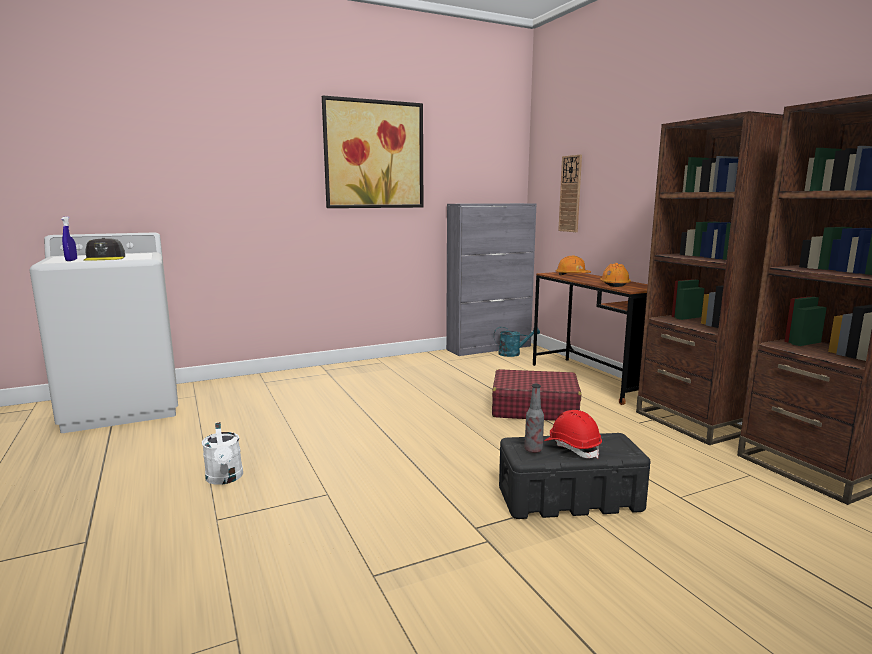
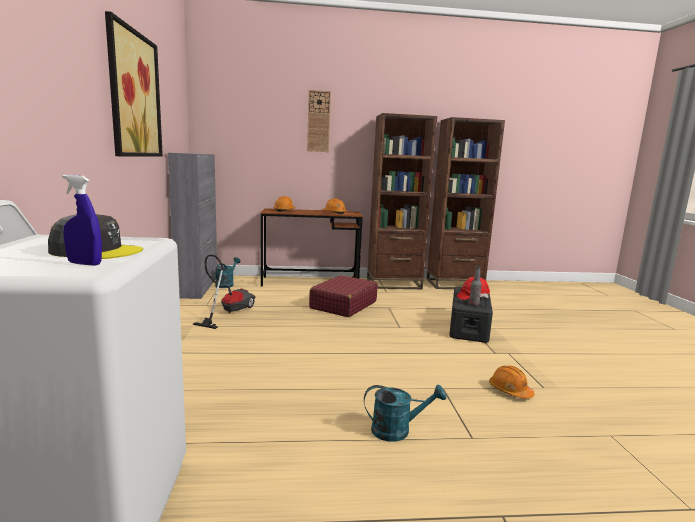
camera: 70 degrees left, 0 degrees up
white watering can [202,422,243,485] -> turquoise watering can [364,385,446,442]
wall clock [558,154,582,232] -> wall clock moved to [307,90,331,152]
none -> vacuum cleaner [193,254,255,329]
none -> orange hard hat [489,366,534,399]

